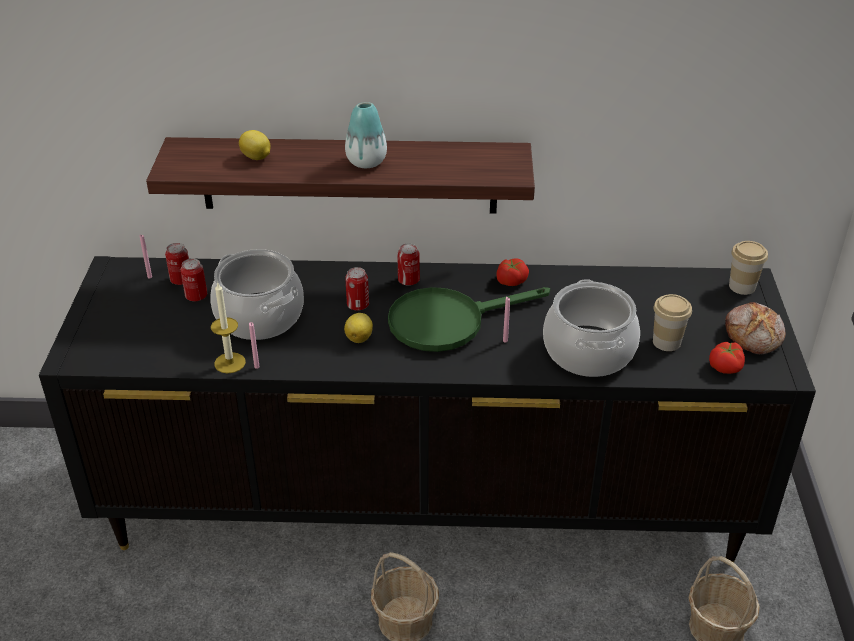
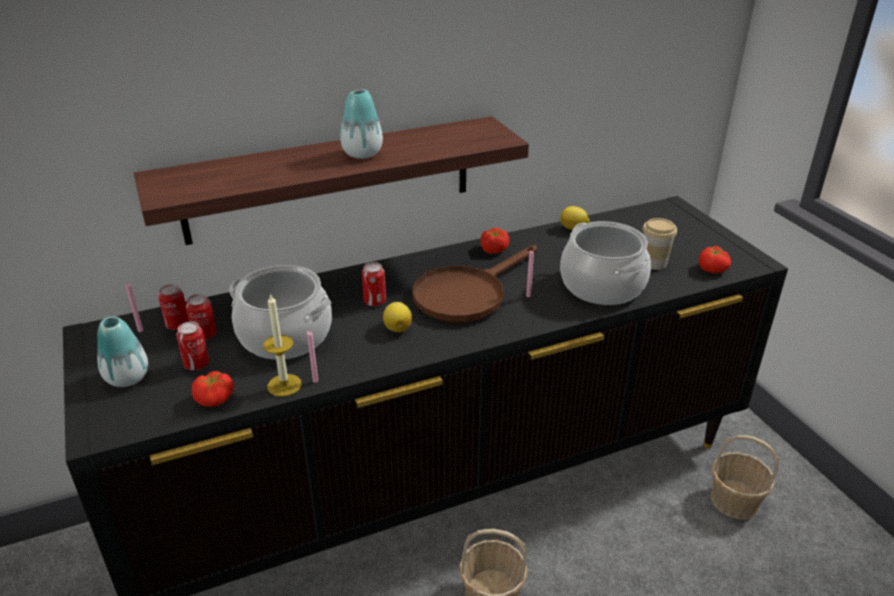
camera: 25 degrees left, 5 degrees down
lemon [239,130,271,160] -> lemon moved to [560,206,590,230]
green frying pan [388,287,550,352] -> brown frying pan [413,245,537,322]
can [398,243,420,286] -> can moved to [176,321,209,370]
bread [725,302,786,354] -> none
cup [729,241,768,295] -> none
none -> vase [97,316,148,387]
none -> tomato [192,371,234,407]

